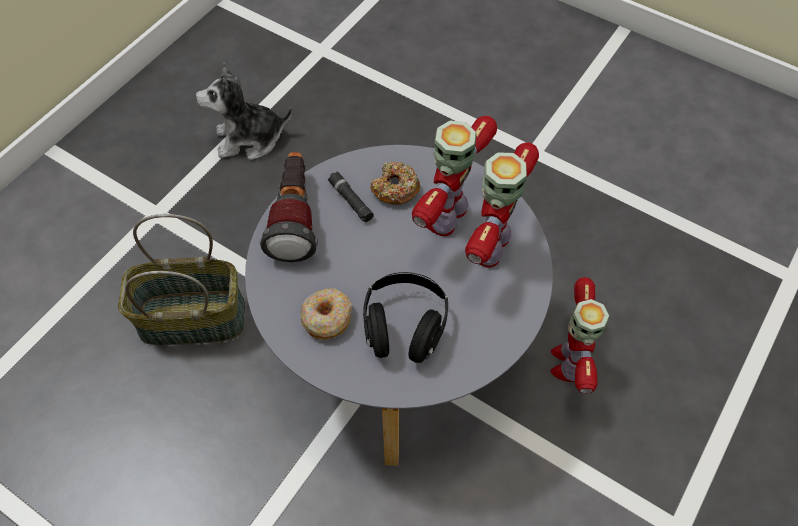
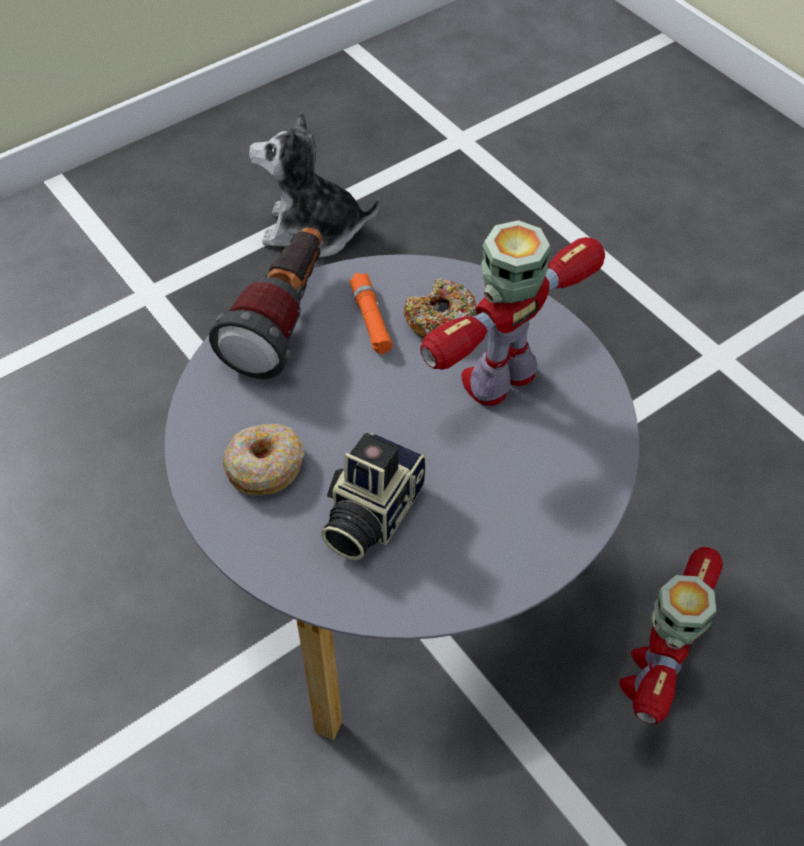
camera: 20 degrees right, 5 degrees down
basket [118,214,245,345] -> none
black flashlight [328,171,374,222] -> orange flashlight [349,273,393,354]
black headphones [363,272,448,363] -> camera [321,433,426,560]
toy robot [465,142,539,267] -> none

